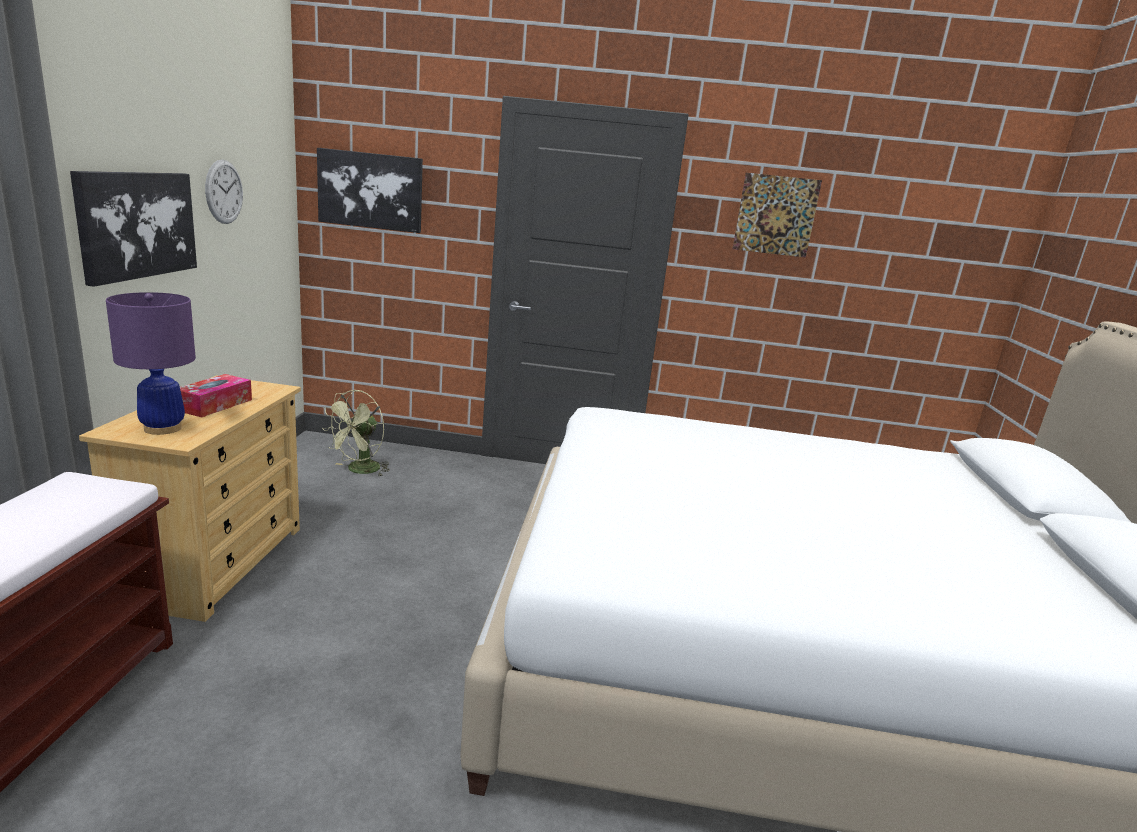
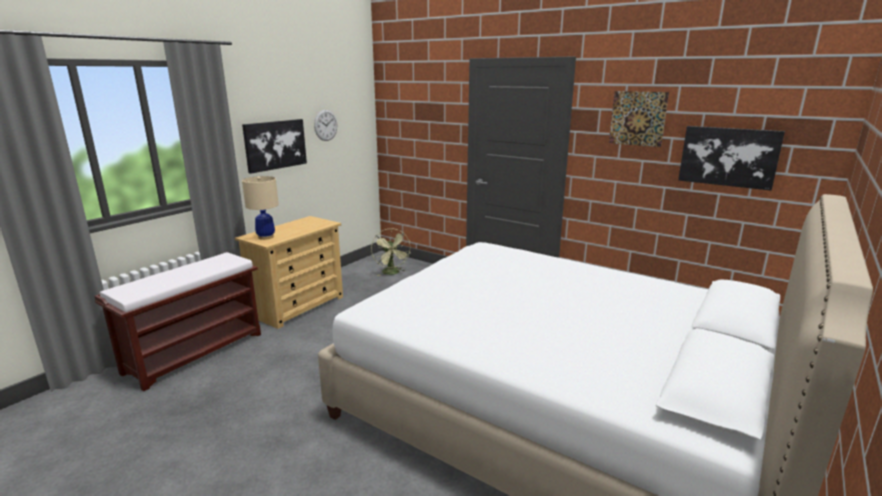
camera: 30 degrees right, 0 degrees up
purple table lamp [106,292,196,435] -> beige table lamp [242,176,279,240]
tissue box [180,374,252,417] -> none
picture [317,148,423,233] -> picture moved to [678,126,785,191]
green fan [322,390,390,477] -> green fan turned 75 degrees counterclockwise [371,228,411,276]

